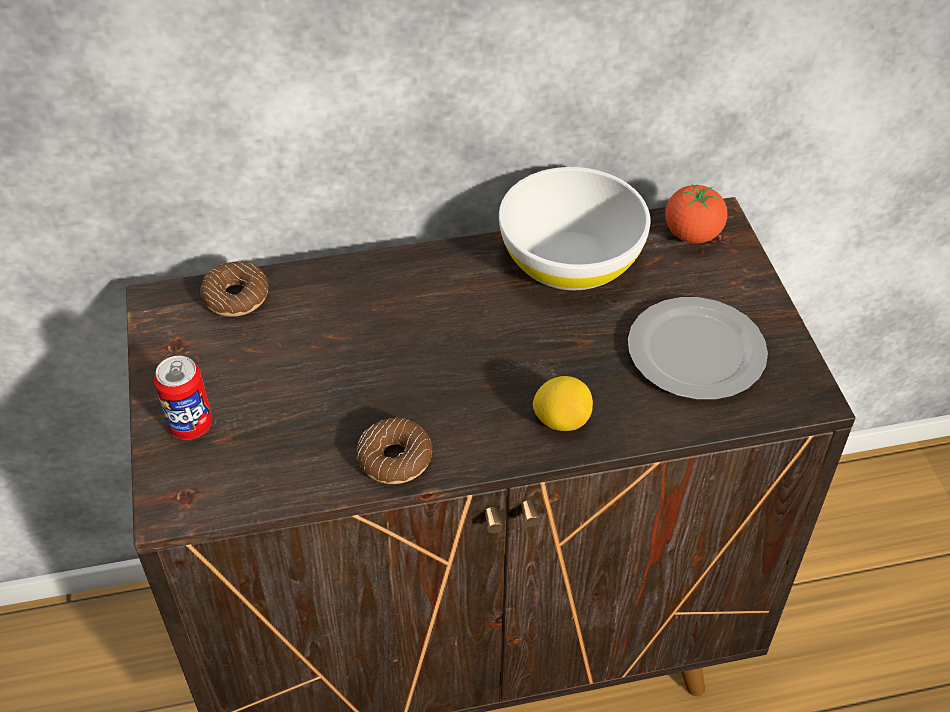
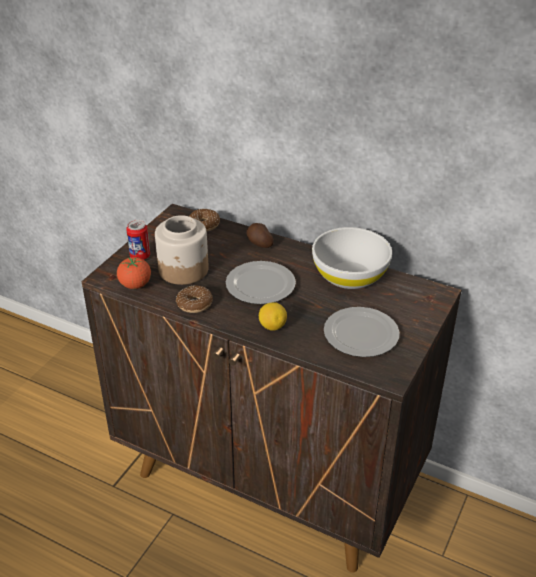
camera: 40 degrees right, 10 degrees down
tomato [665,185,727,243] -> tomato moved to [117,257,151,289]
none -> jar [155,215,209,285]
none -> plate [226,261,296,304]
none -> potato [246,223,274,248]

